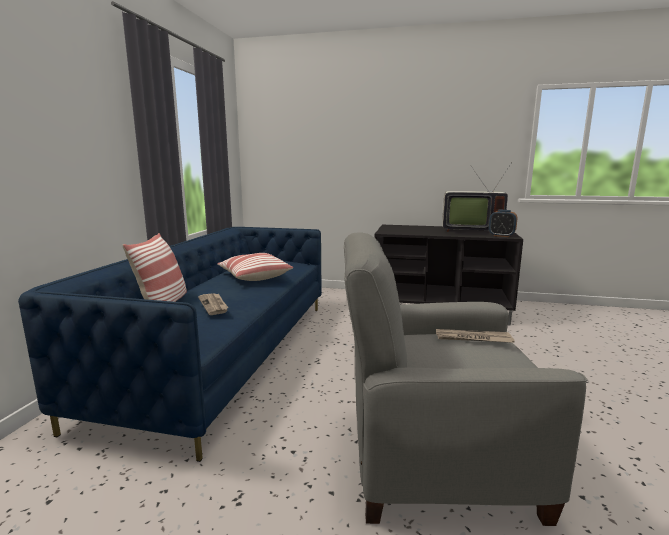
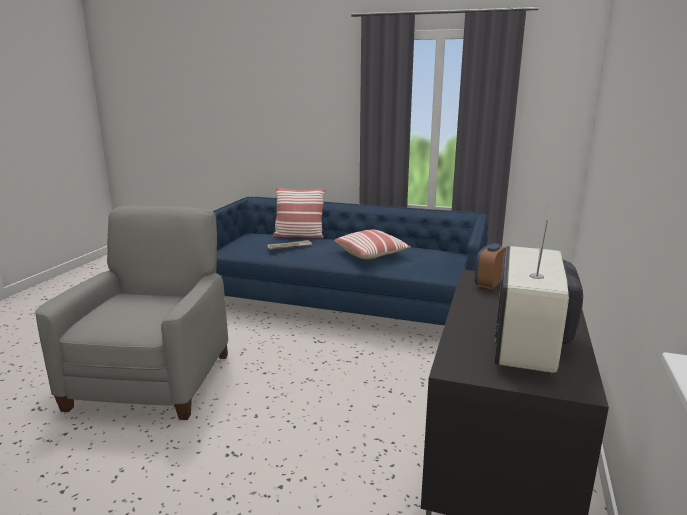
camera: 95 degrees right, 5 degrees up
newspaper [436,329,515,343] -> none
alarm clock [489,210,517,237] -> alarm clock moved to [475,243,506,289]

